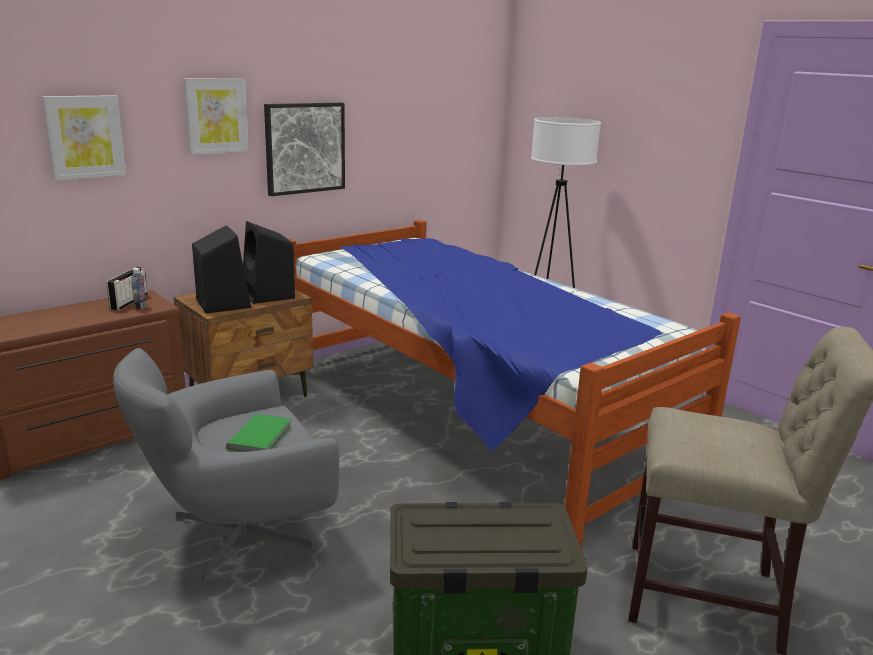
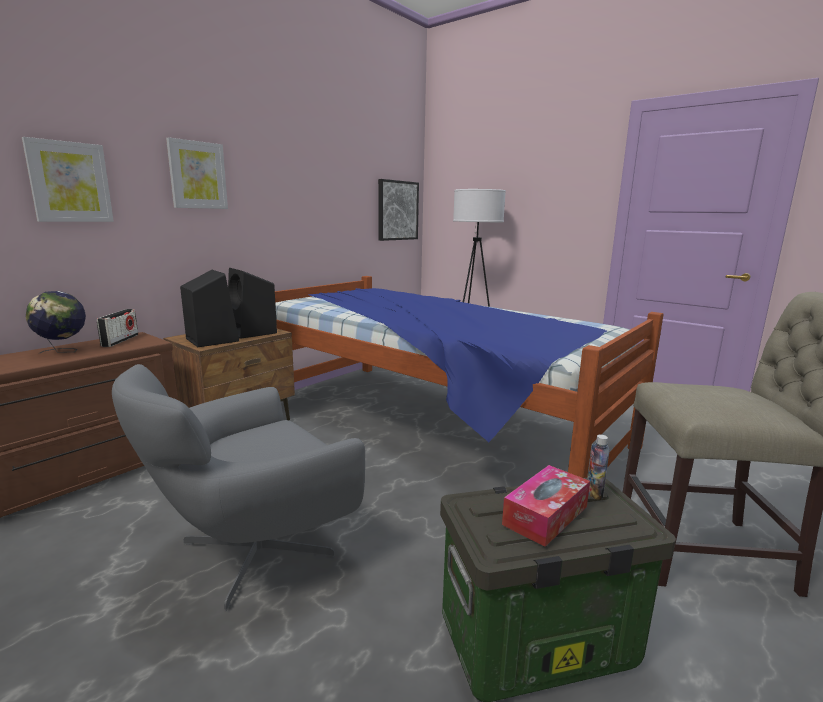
camera: 10 degrees left, 5 degrees down
bottle [131,268,146,310] -> bottle moved to [587,435,610,500]
green book [226,414,292,452] -> none
picture [264,103,345,196] -> picture moved to [378,179,419,241]
none -> globe [26,291,86,354]
none -> tissue box [502,465,590,547]

